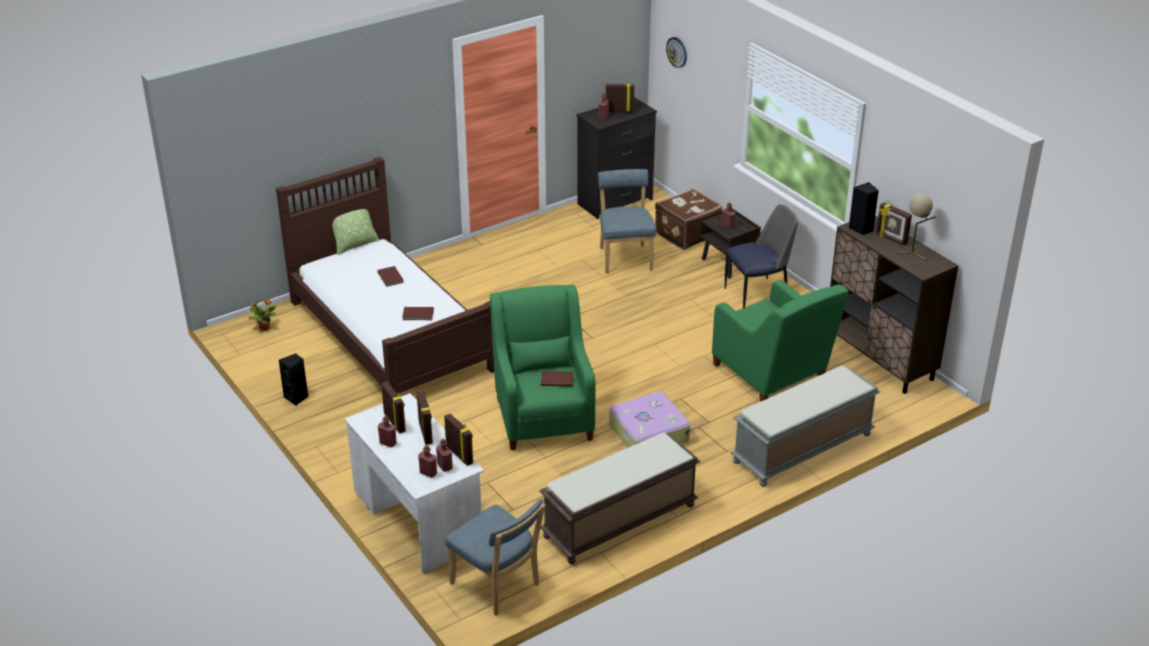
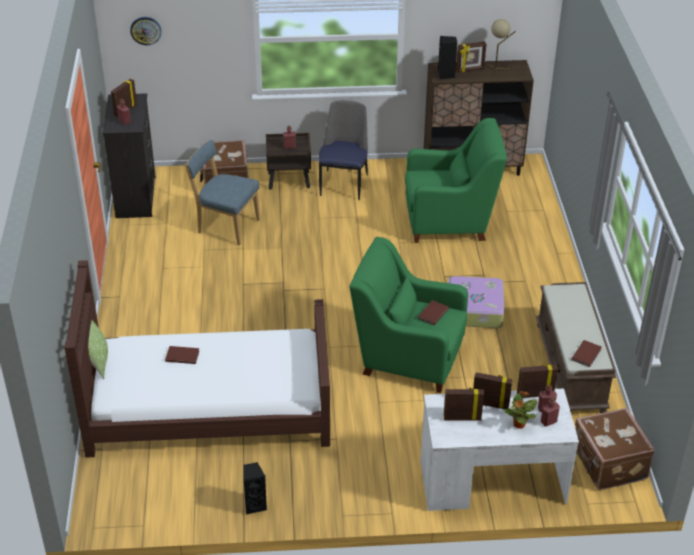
camera: 60 degrees left, 5 degrees up
potted plant [248,299,276,331] -> potted plant moved to [504,391,537,429]
red bottle [378,416,397,447] -> none
brown book [402,307,434,320] -> brown book moved to [571,340,602,367]
blue chair [445,498,545,616] -> brown suitcase [575,408,655,490]
grey bench [731,366,880,486] -> none

